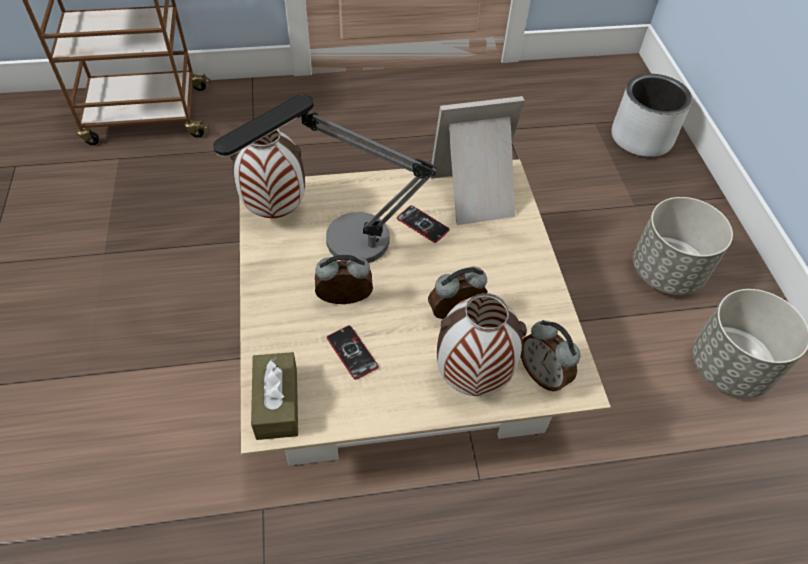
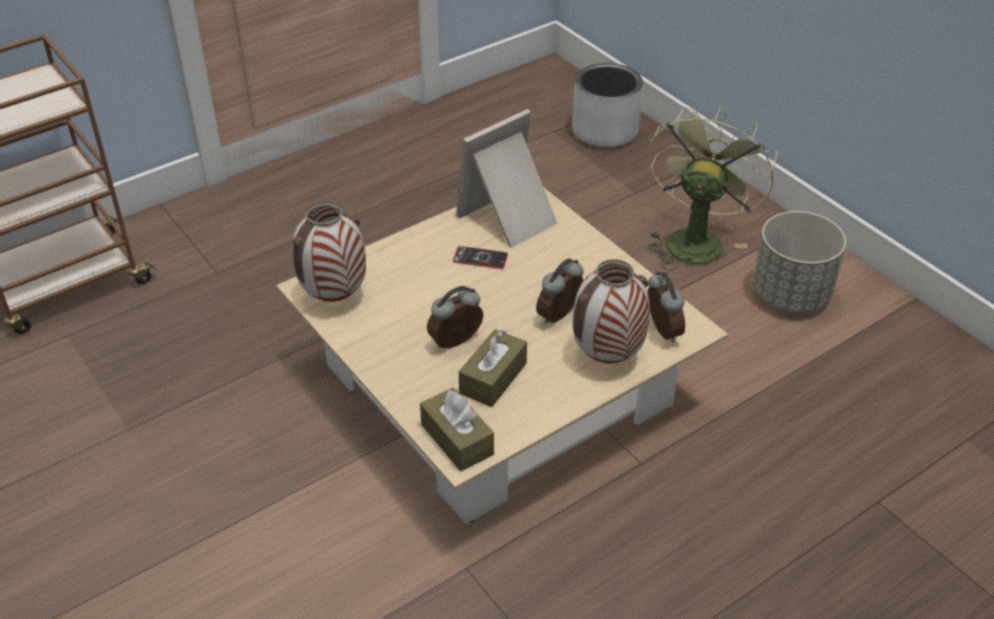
camera: 25 degrees left, 10 degrees down
table lamp [213,94,437,263] -> none
phone [327,326,379,380] -> brown tissue box [459,329,527,407]
alarm clock [521,320,580,391] -> alarm clock turned 135 degrees counterclockwise [648,271,685,343]
grey planter [633,197,733,295] -> green fan [647,105,777,271]

